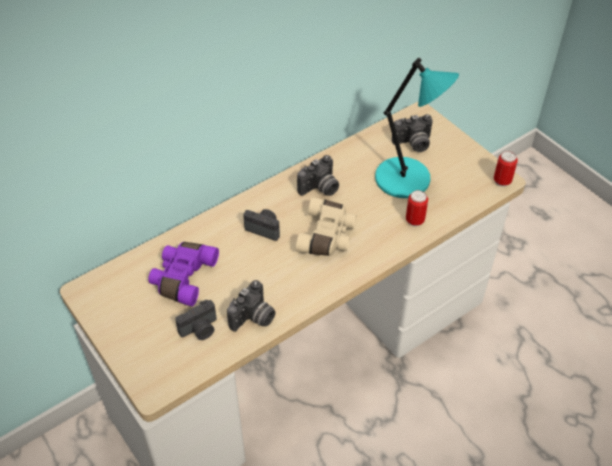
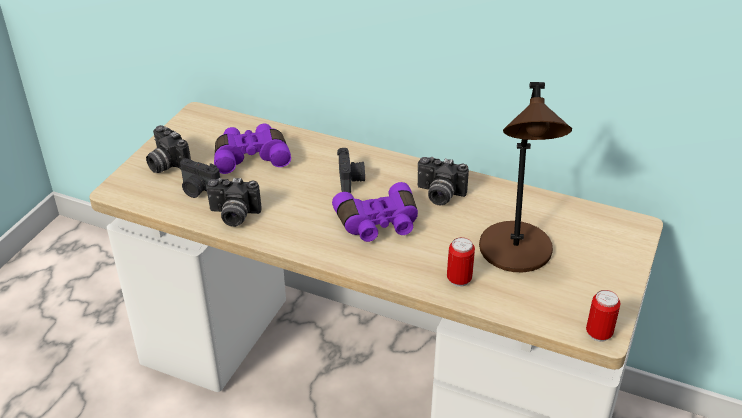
camera: 60 degrees right, 10 degrees down
beige binoculars [296,197,357,256] -> purple binoculars [332,182,418,242]
turquoise table lamp [375,58,459,198] -> brown table lamp [479,82,572,272]
camera [392,114,433,152] -> camera moved to [146,125,191,173]

